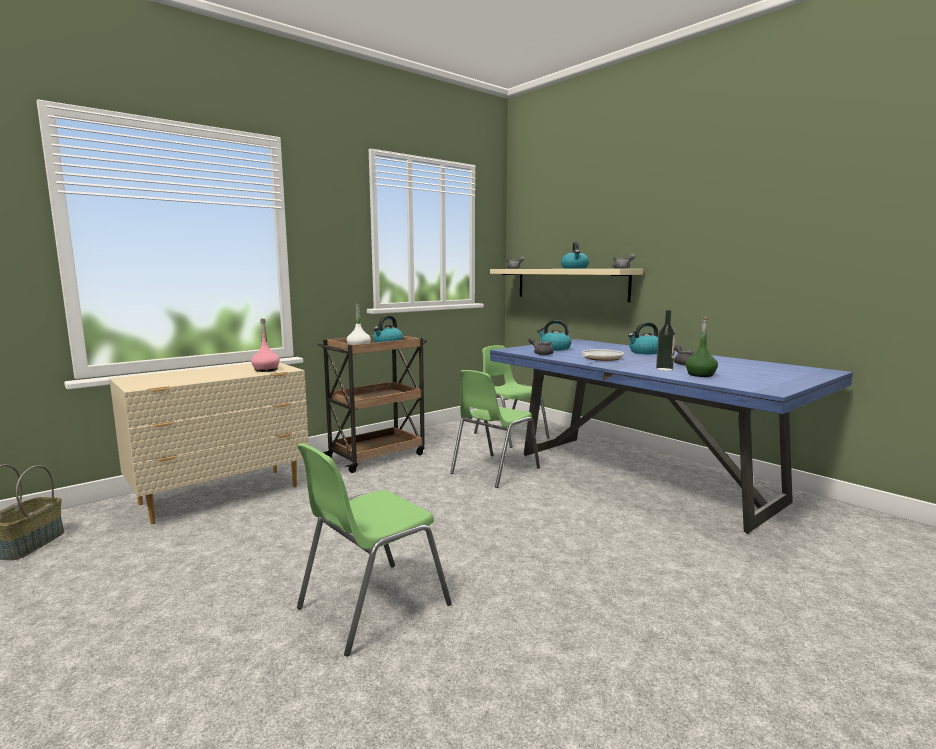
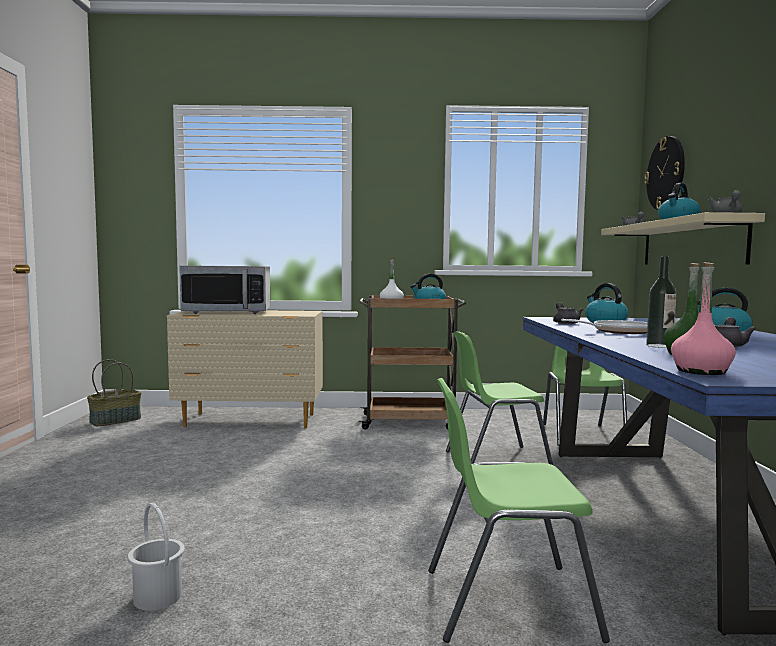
camera: 40 degrees right, 5 degrees down
pink bottle [251,318,280,372] -> pink bottle moved to [671,262,736,375]
green chair [297,443,452,657] -> green chair moved to [428,378,610,643]
none -> white bucket [128,503,185,611]
none -> microwave [179,266,270,314]
none -> wall clock [644,136,685,210]

